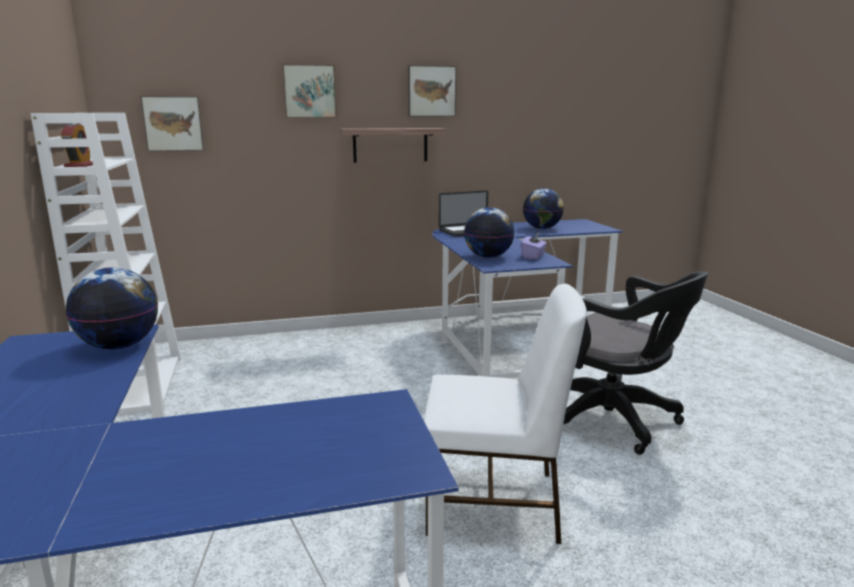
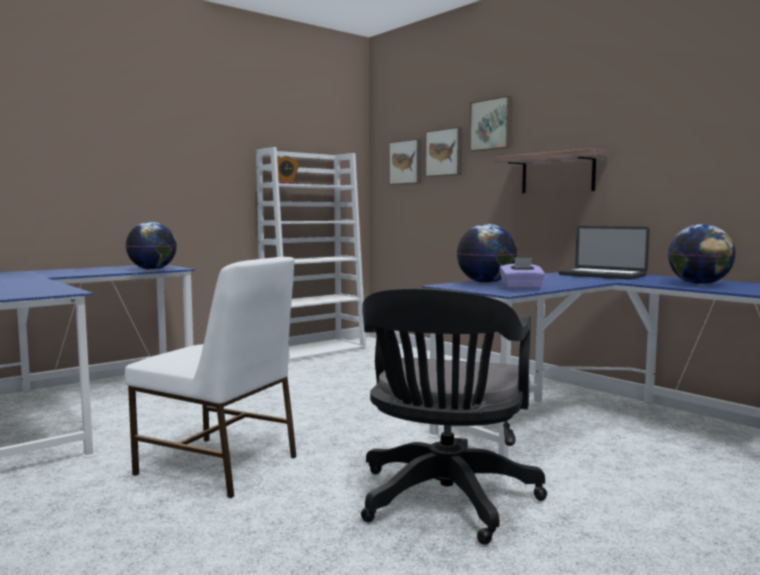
camera: 65 degrees right, 10 degrees down
picture [408,65,457,117] -> picture moved to [425,127,462,177]
white chair [424,284,587,544] -> white chair turned 45 degrees counterclockwise [125,257,297,498]

